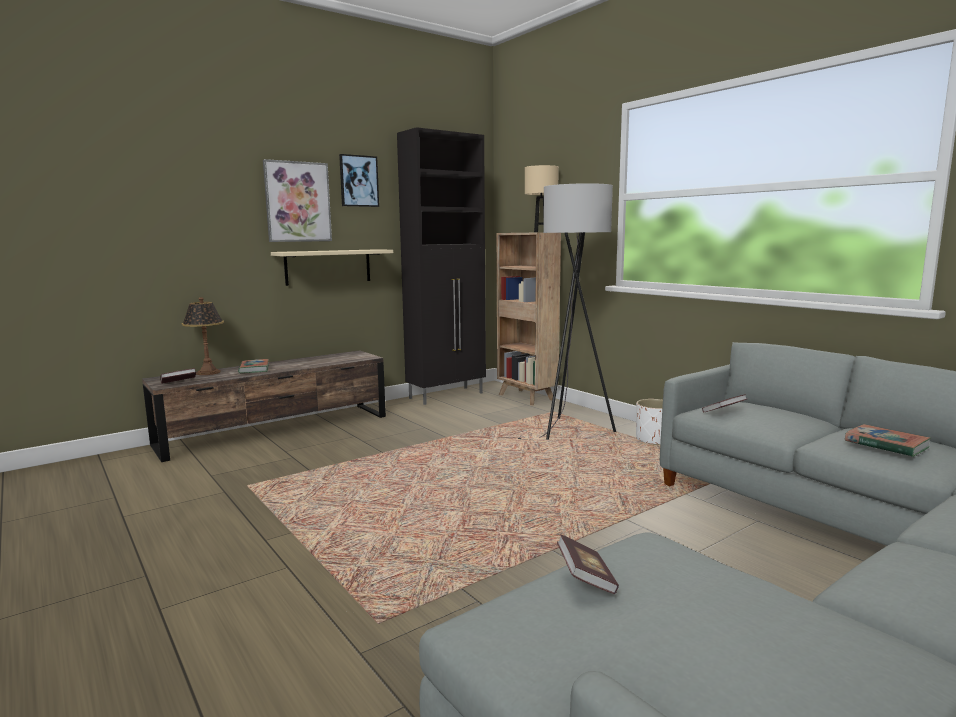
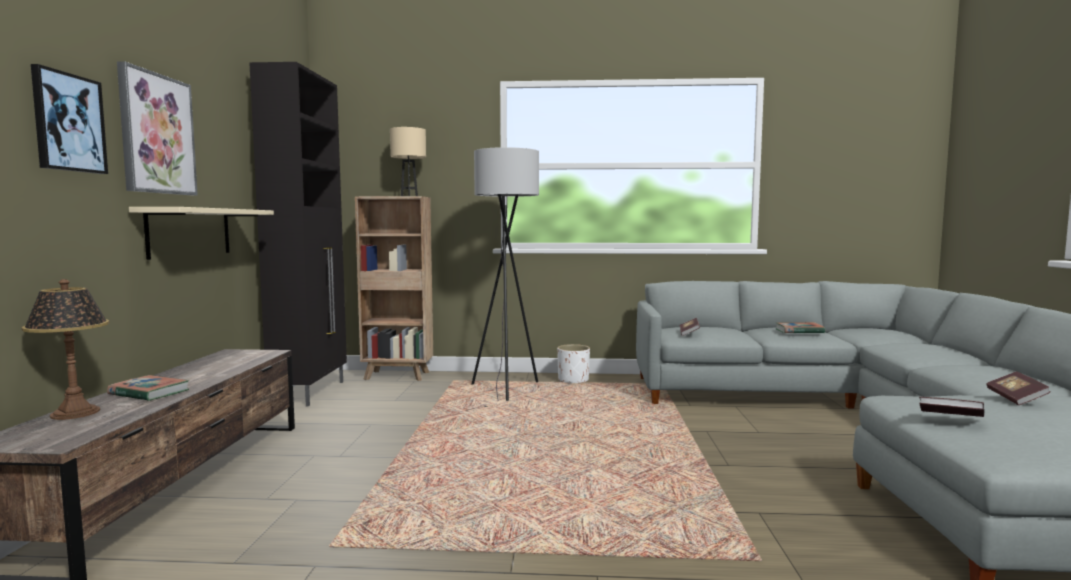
camera: 50 degrees left, 5 degrees down
book [161,368,196,384] -> book moved to [986,371,1050,405]
picture [339,154,379,207] -> picture moved to [31,64,108,174]

